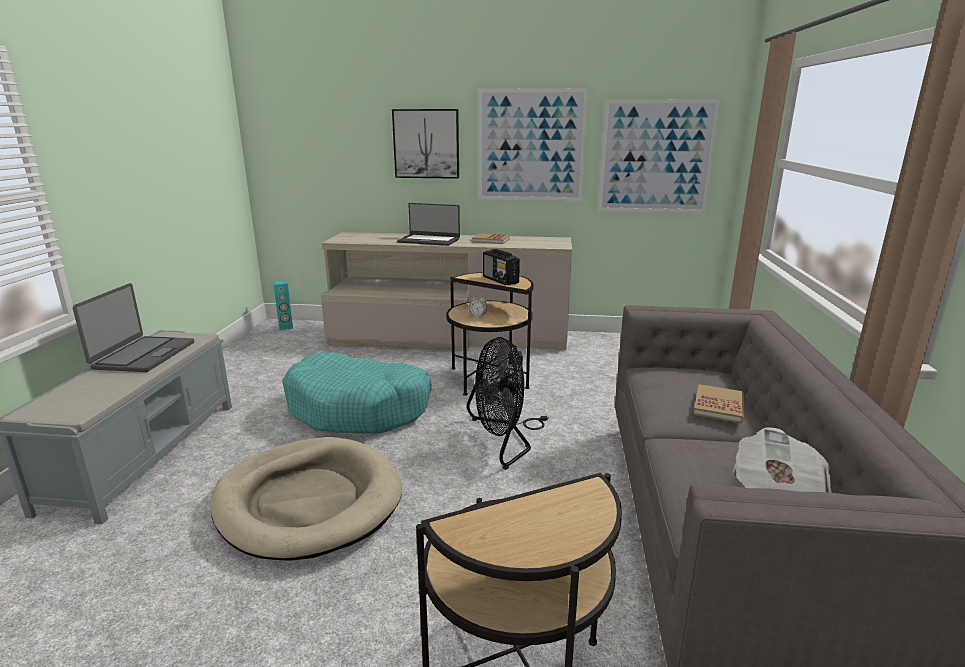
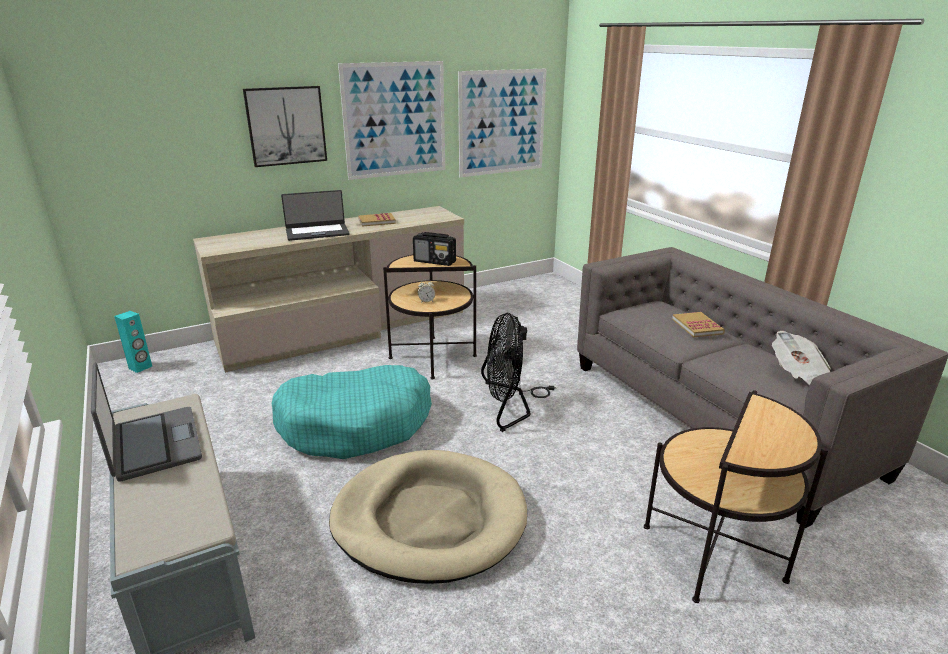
camera: 35 degrees left, 5 degrees up
black fan [467,337,548,470] -> black fan turned 45 degrees clockwise [481,313,555,432]

